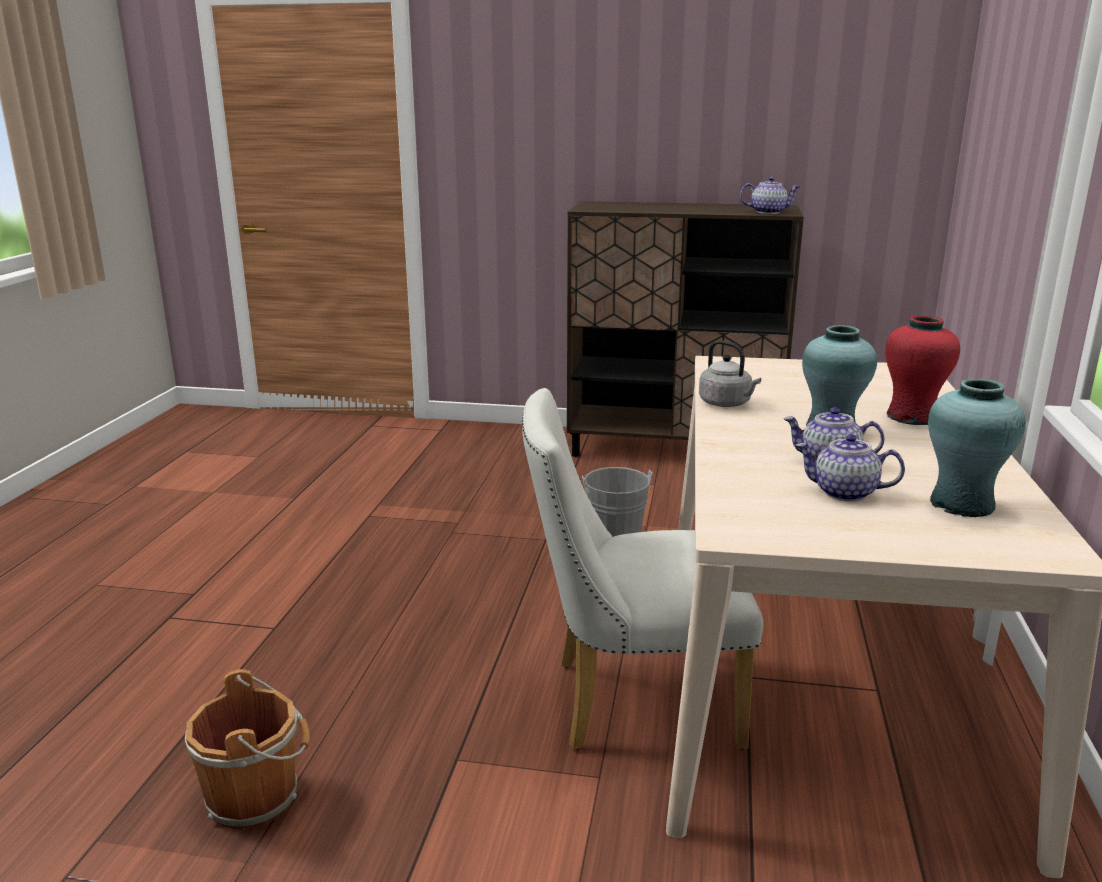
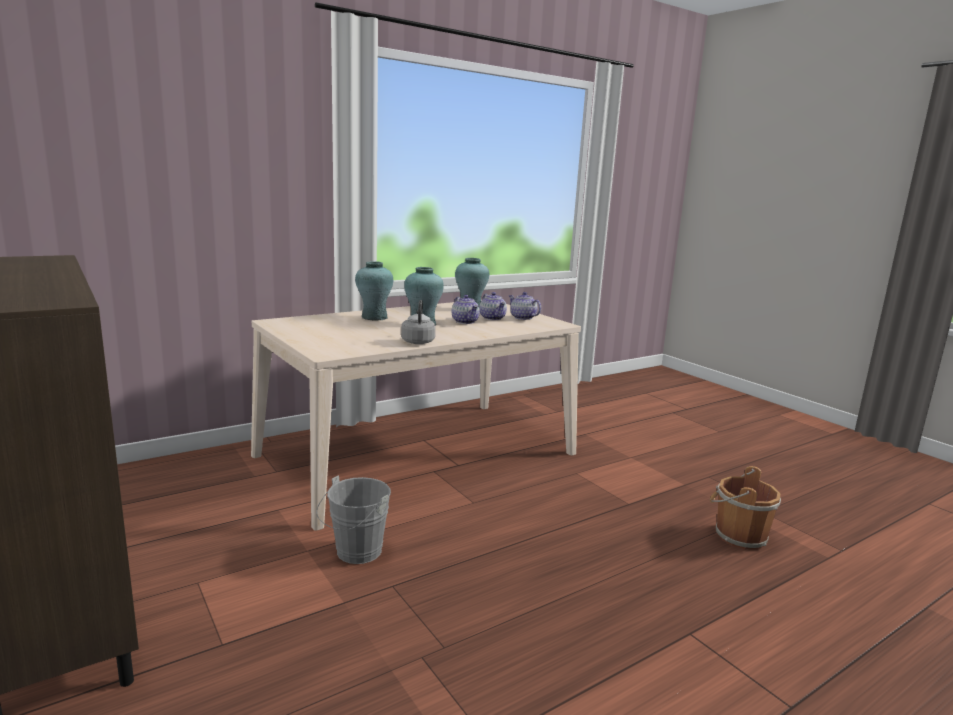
camera: 135 degrees left, 5 degrees down
white chair [522,388,763,750] -> none
teapot [740,177,800,214] -> teapot moved to [508,292,541,320]
red vase [885,315,960,425] -> turquoise vase [355,261,393,321]

